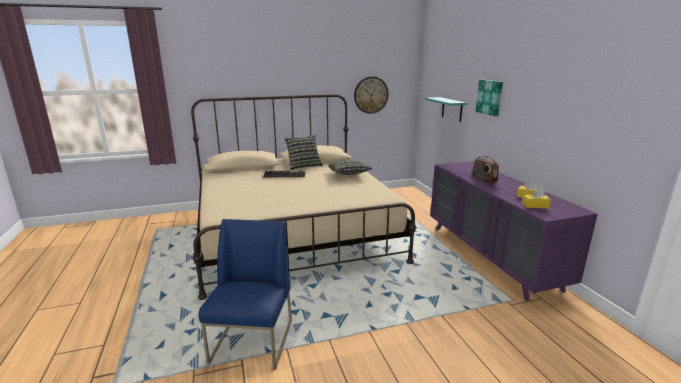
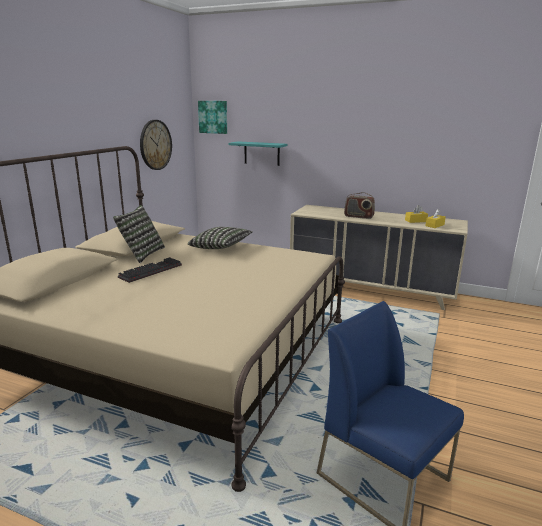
camera: 50 degrees left, 0 degrees up
purple dresser [430,161,598,301] -> beige dresser [290,205,468,310]
picture [476,80,503,116] -> picture moved to [198,101,227,134]

